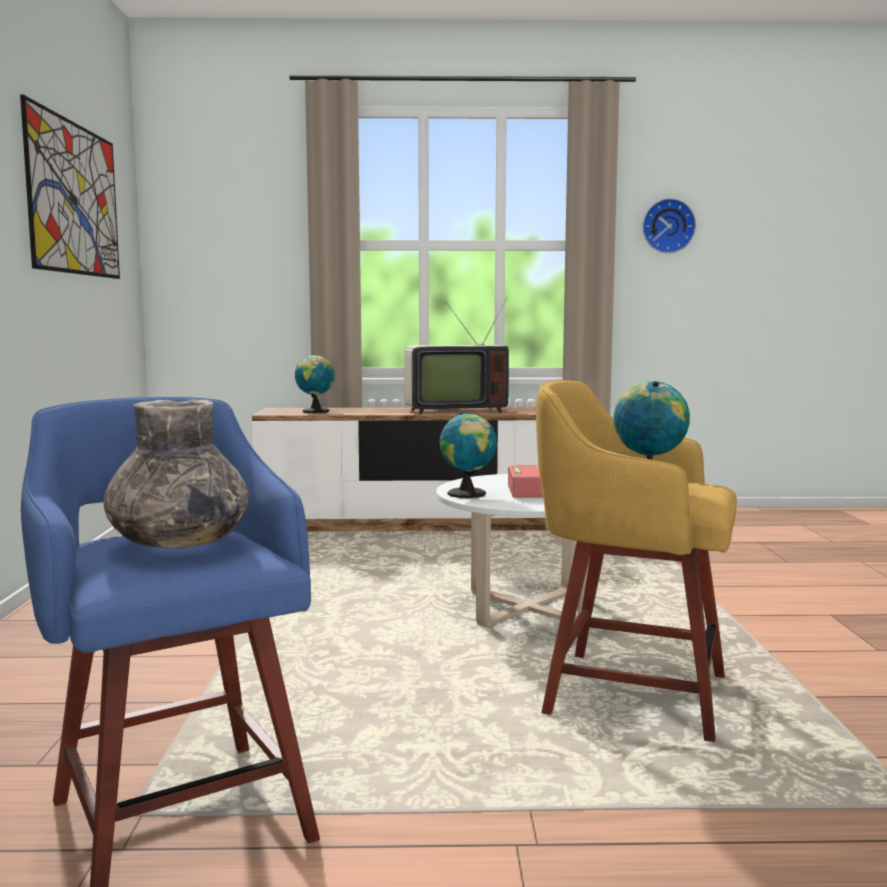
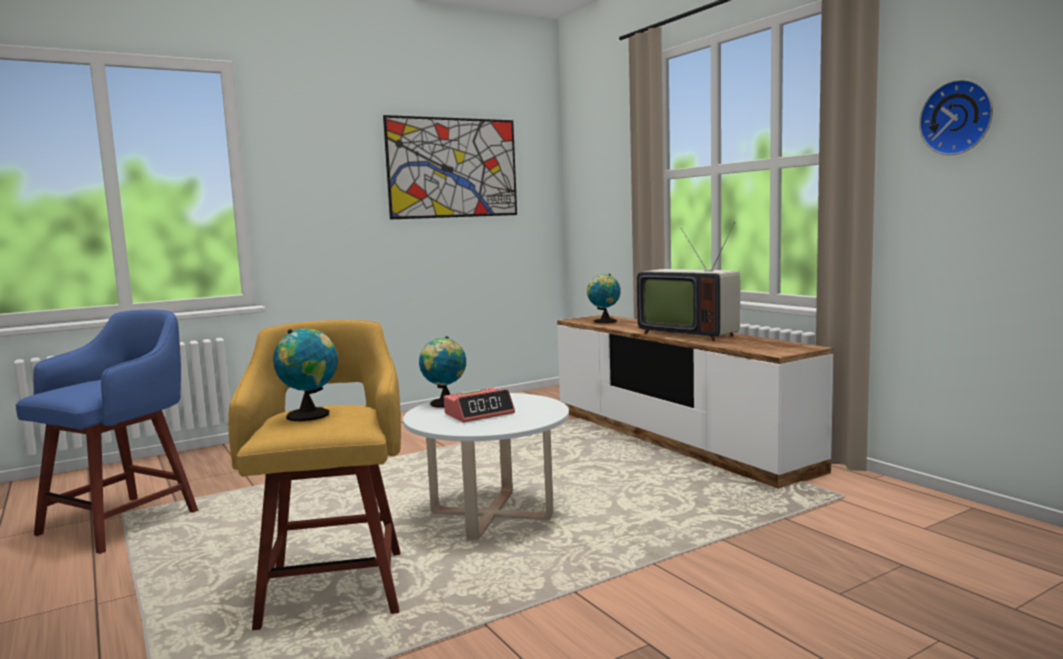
camera: 60 degrees right, 0 degrees up
grey vase [103,400,249,548] -> none

